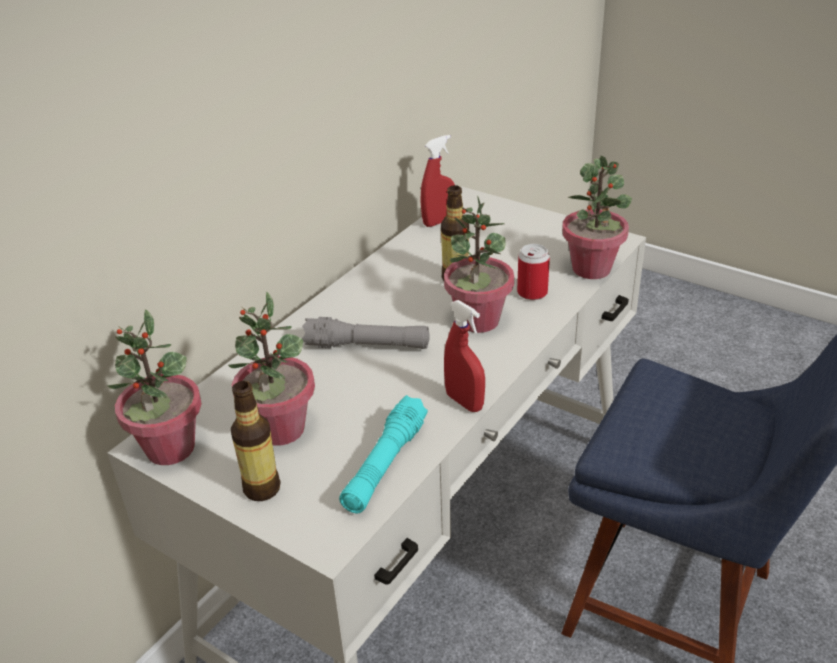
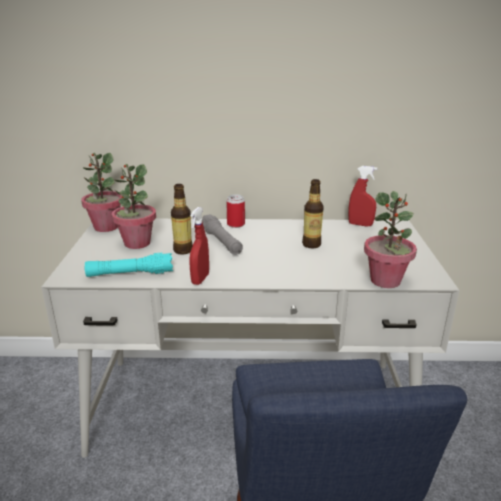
camera: 55 degrees right, 10 degrees down
bottle [231,381,281,501] -> bottle moved to [171,184,193,255]
potted plant [444,195,514,333] -> none
can [517,244,550,300] -> can moved to [226,194,245,228]

